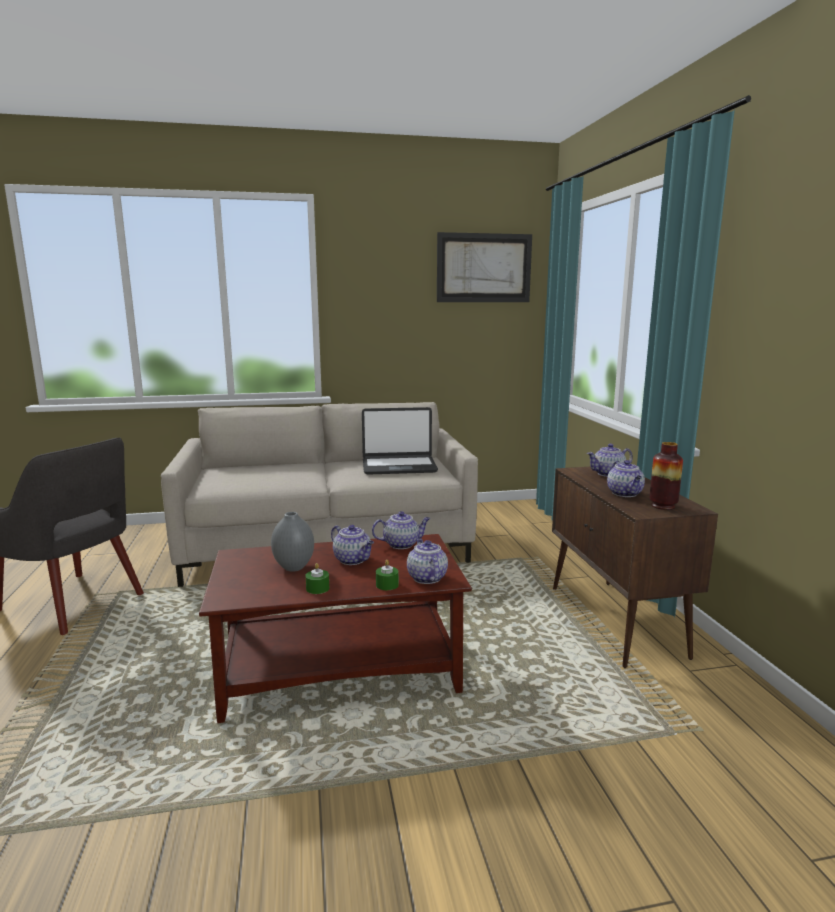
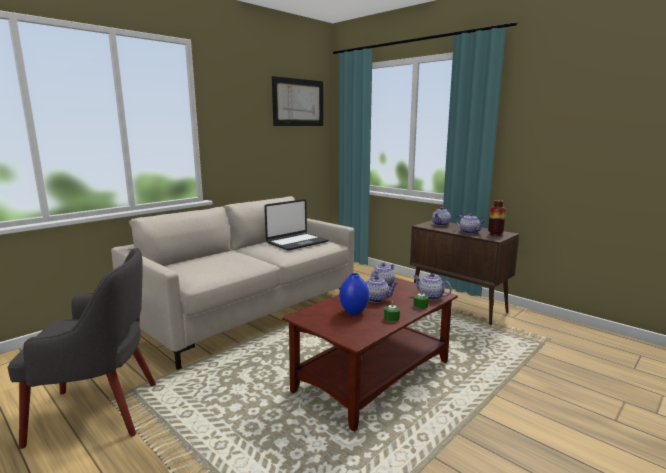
camera: 35 degrees left, 0 degrees up
grey vase [271,512,314,572] -> blue vase [339,273,369,315]

